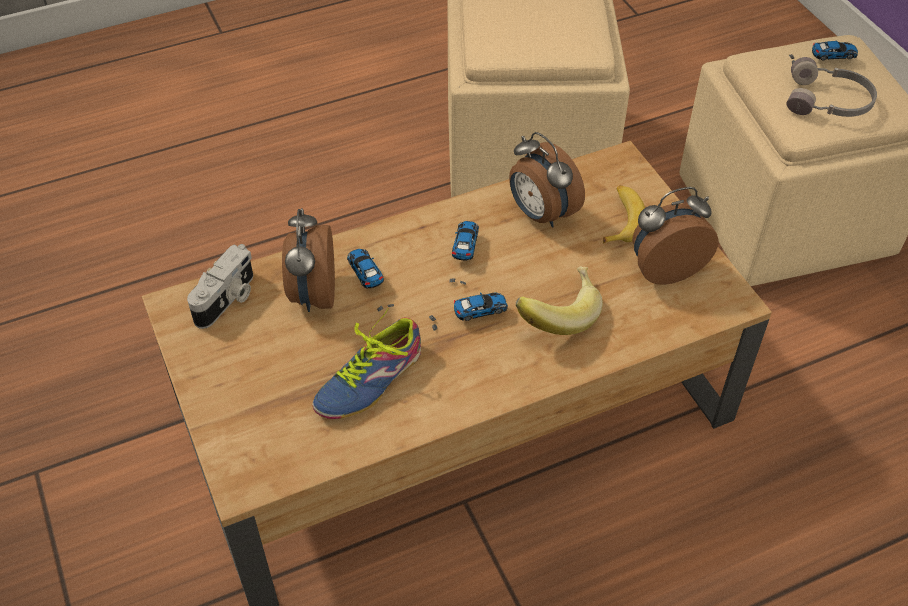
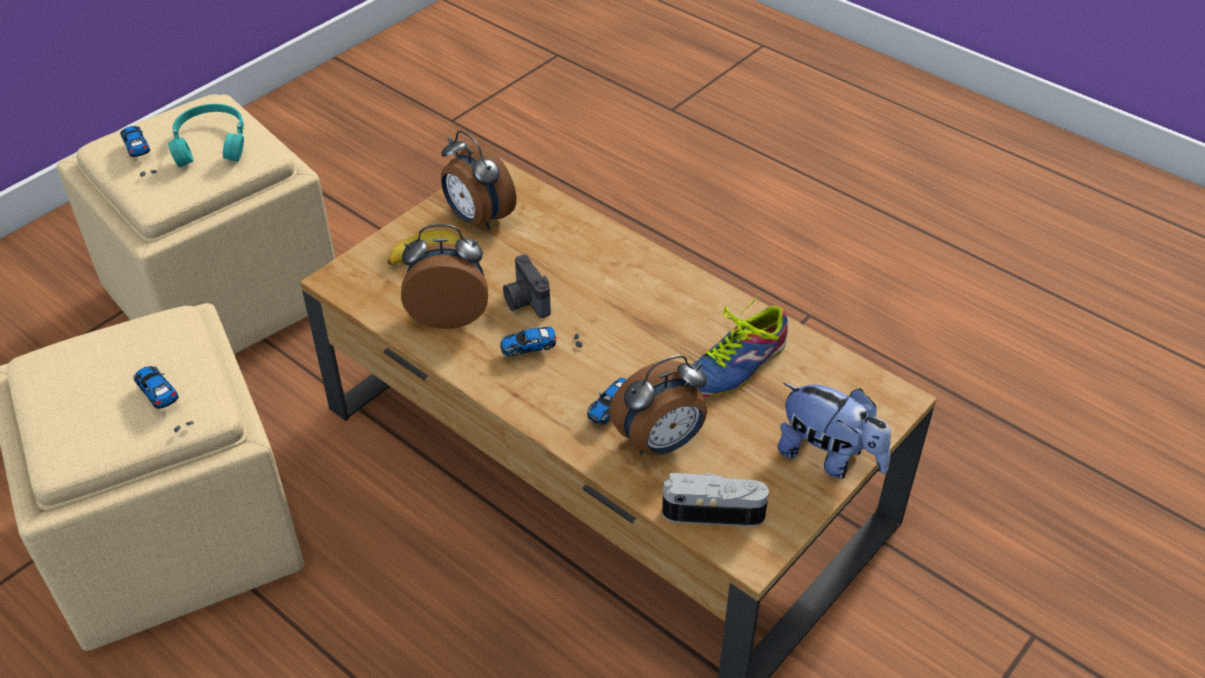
camera: 115 degrees left, 5 degrees down
shoe [312,308,421,419] -> shoe turned 120 degrees clockwise [693,294,788,397]
toy car [429,292,508,331] -> toy car moved to [133,366,194,433]
alarm clock [509,132,585,227] -> alarm clock turned 120 degrees counterclockwise [401,224,488,329]
banana [516,267,603,335] -> none
grey headphones [787,57,877,117] -> turquoise headphones [168,104,244,167]
none -> camera [503,254,551,318]
none -> plush toy [778,383,891,479]

